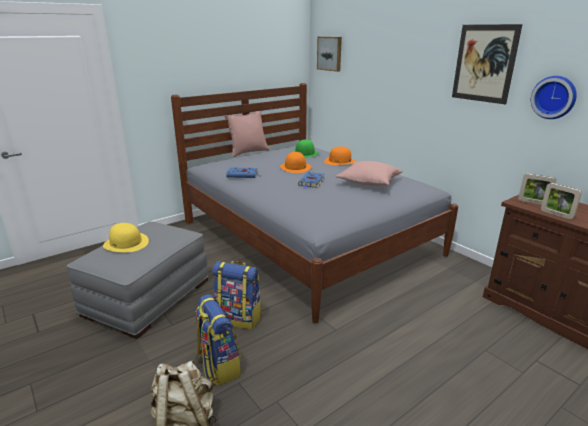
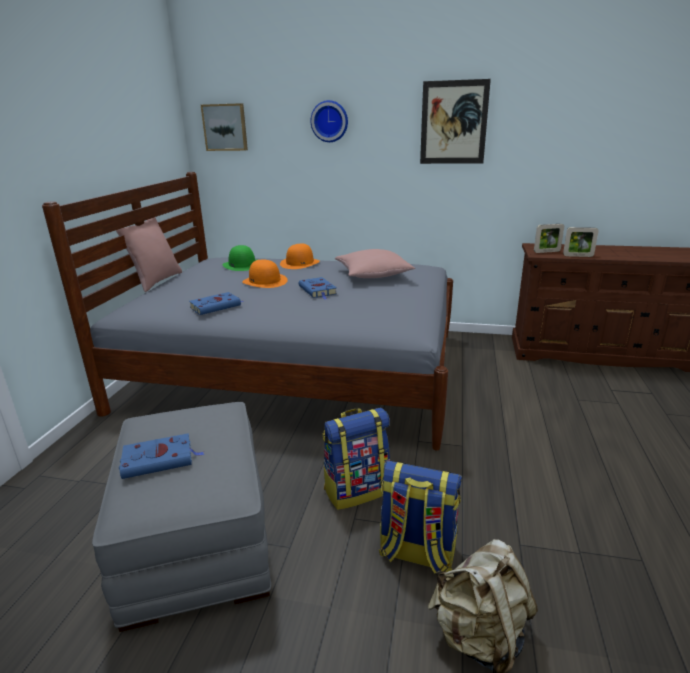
camera: 40 degrees left, 0 degrees up
yellow hat [103,223,149,252] -> blue book [119,433,205,479]
wall clock [531,76,577,119] -> wall clock moved to [311,100,348,142]

